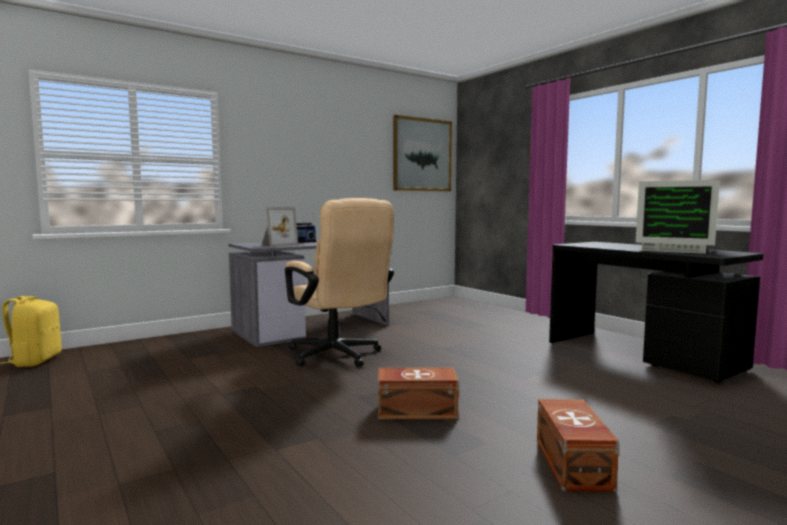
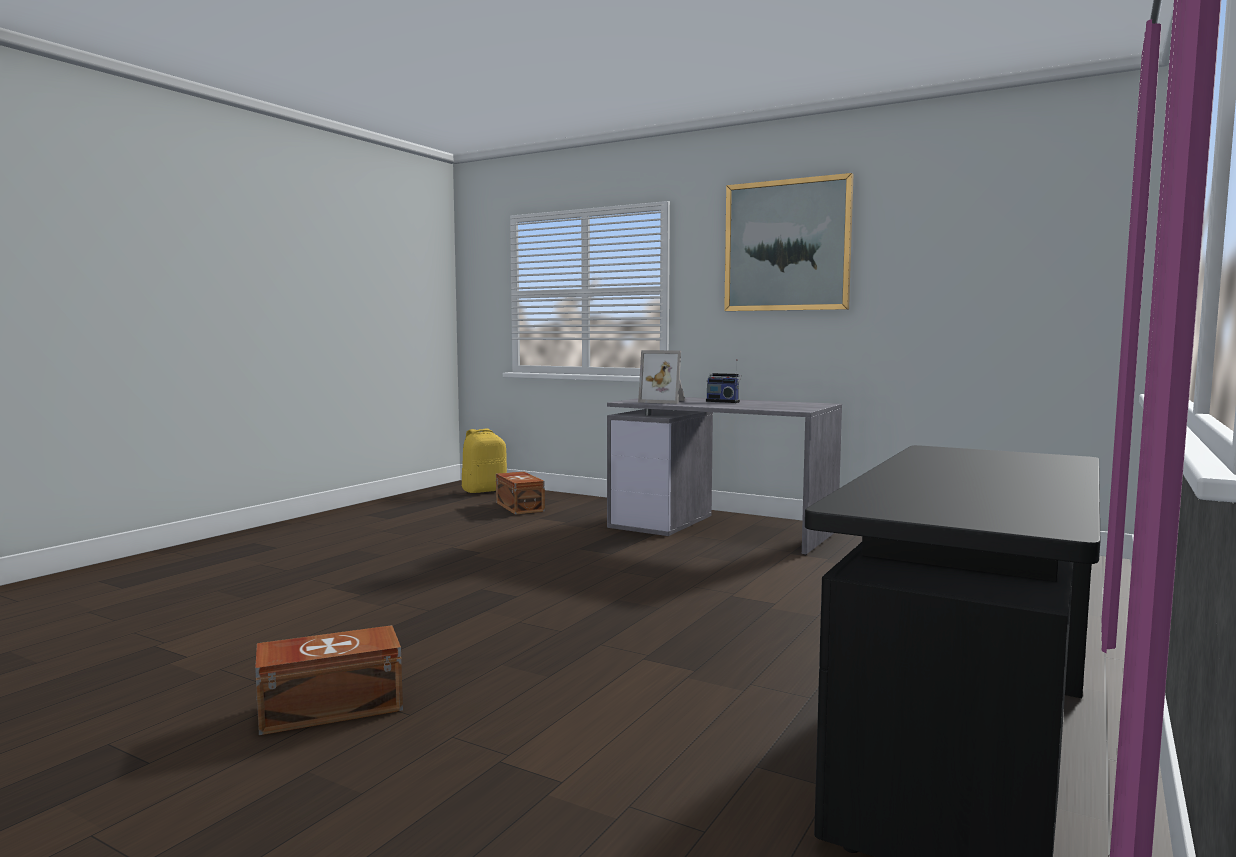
camera: 65 degrees right, 0 degrees up
beige office chair [285,198,394,367] -> none
brown storage box [377,367,459,419] -> brown storage box moved to [496,472,545,515]
picture [393,115,452,191] -> picture moved to [724,173,853,311]
monitor [636,180,720,254] -> none

